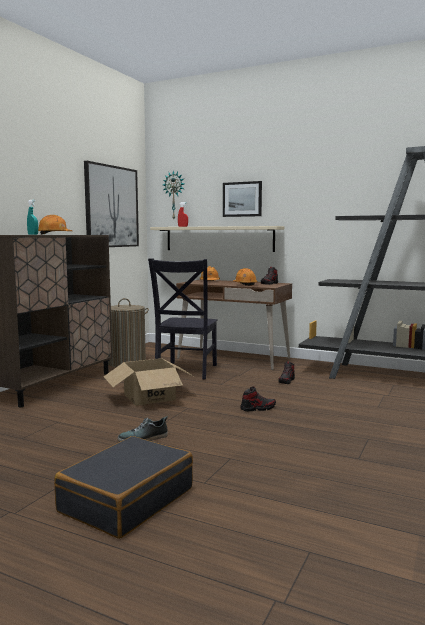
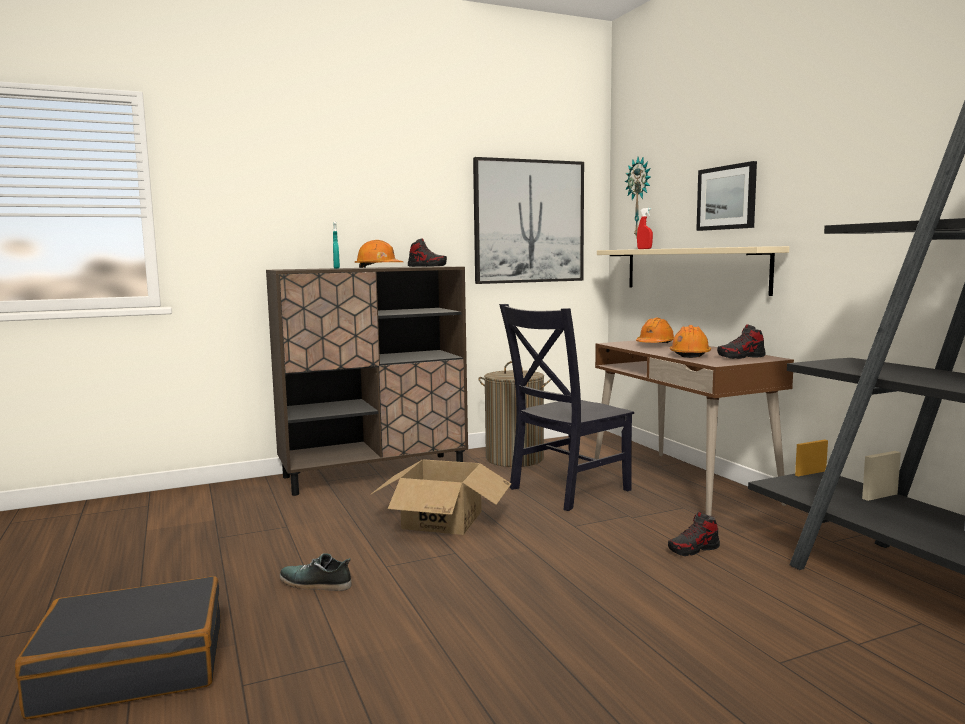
camera: 40 degrees right, 0 degrees up
shoe [240,386,276,411] -> shoe moved to [408,238,447,267]

